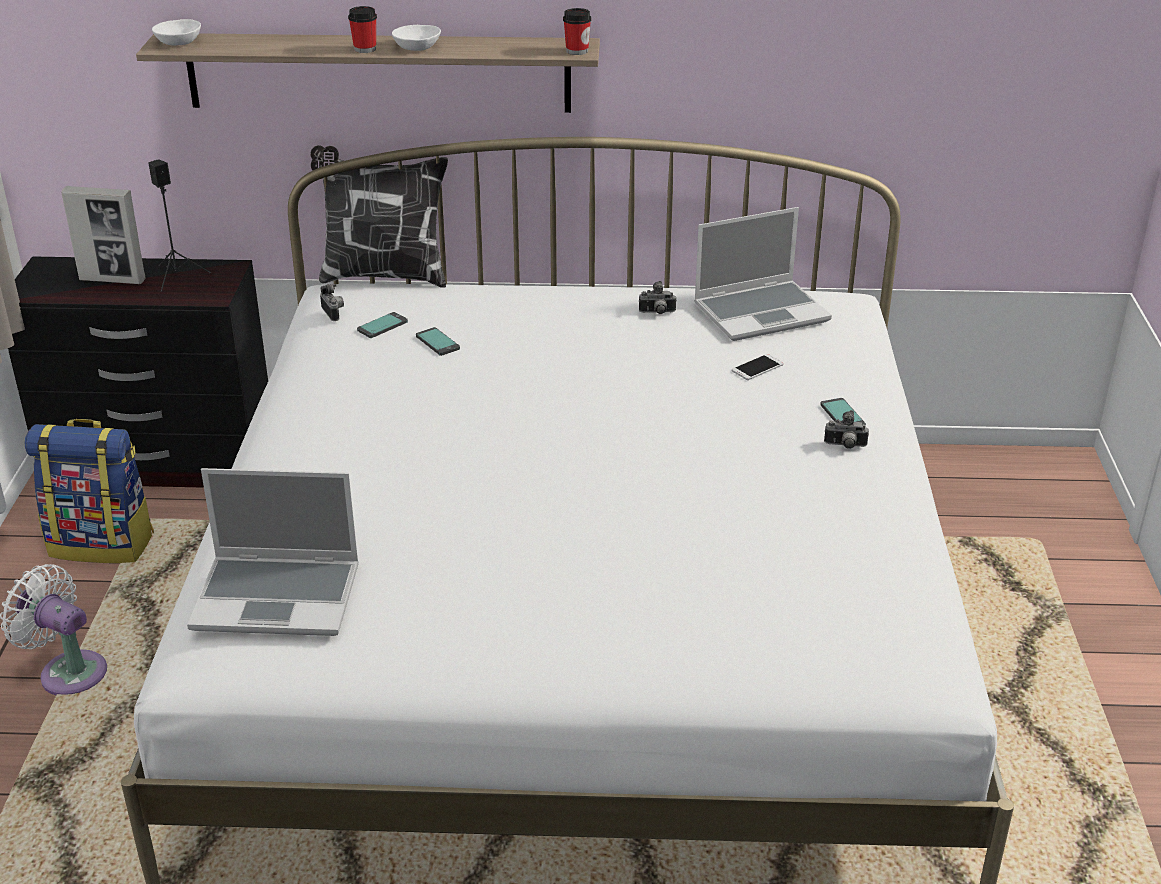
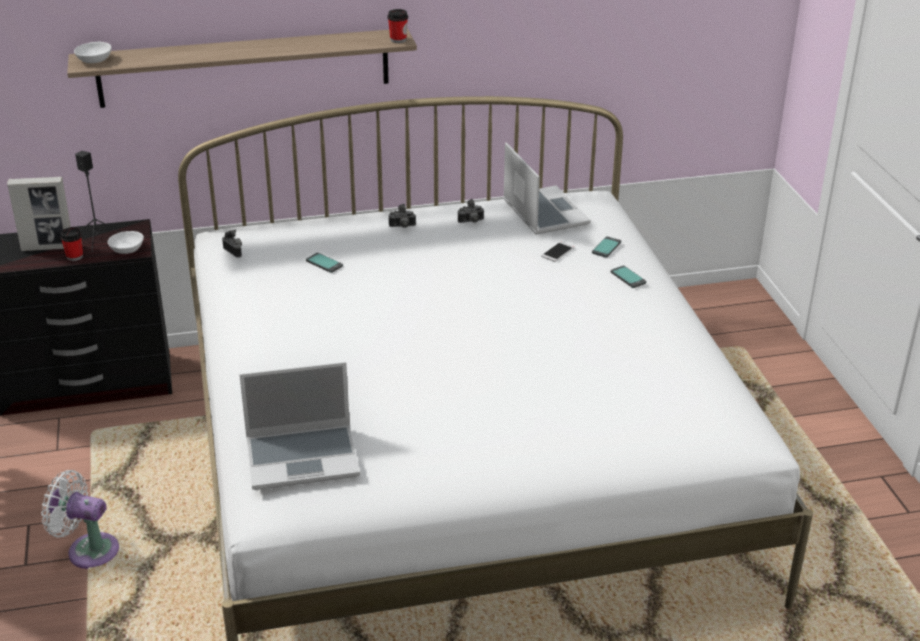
camera: 15 degrees left, 0 degrees up
backpack [24,419,154,563] -> none
pillow [310,145,448,288] -> none
cup [348,6,377,53] -> cup moved to [60,227,83,261]
phone [357,312,408,338] -> phone moved to [592,236,621,257]
white bowl [392,25,441,51] -> white bowl moved to [108,231,144,254]
laptop [694,207,832,341] -> laptop turned 75 degrees counterclockwise [503,143,591,235]
camera [824,410,869,449] -> camera moved to [388,204,416,228]

